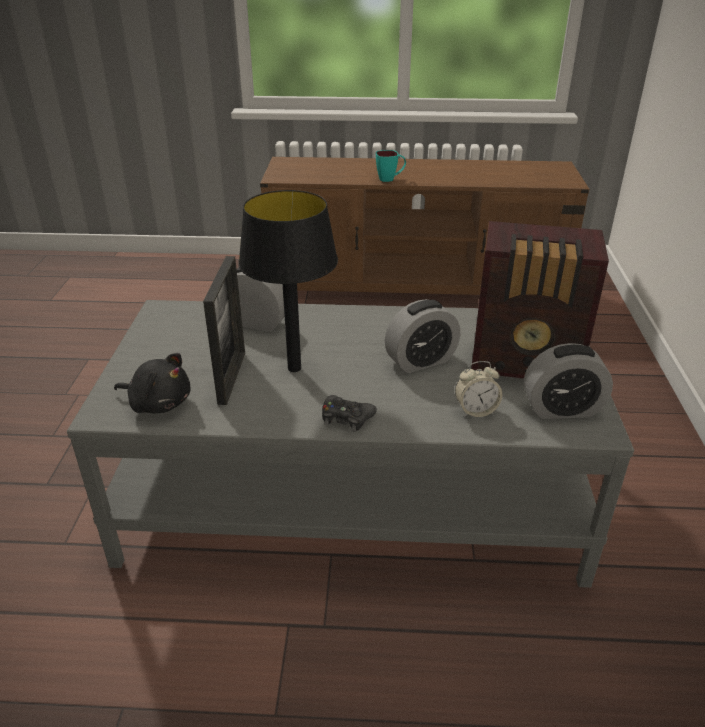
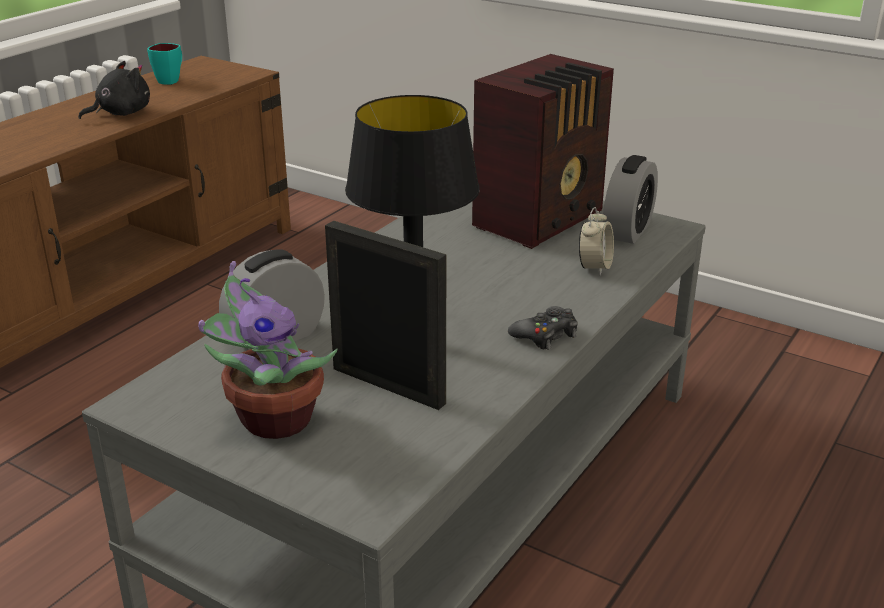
camera: 60 degrees left, 5 degrees down
black plush toy [114,353,191,413] -> black plush toy moved to [78,61,150,119]
turquoise mug [376,150,406,182] -> turquoise mug moved to [147,43,182,85]
alarm clock [385,299,460,373] -> none
none -> potted plant [198,261,338,439]

